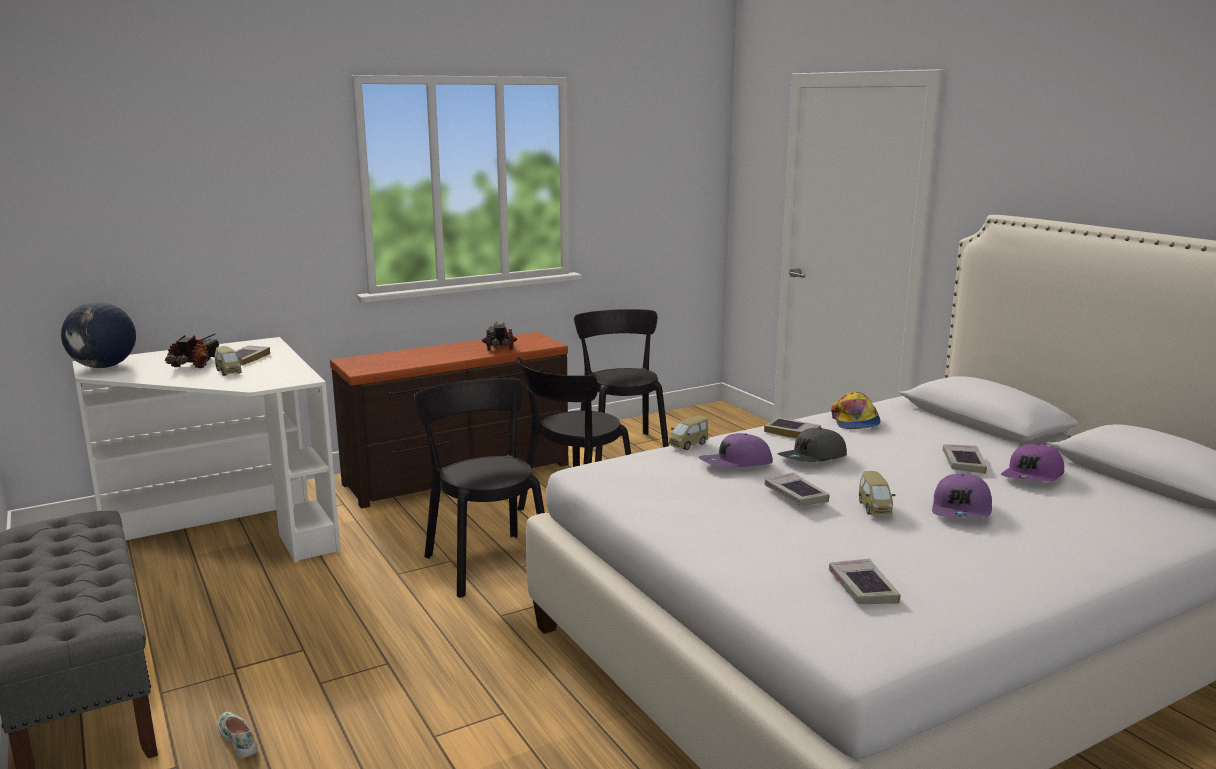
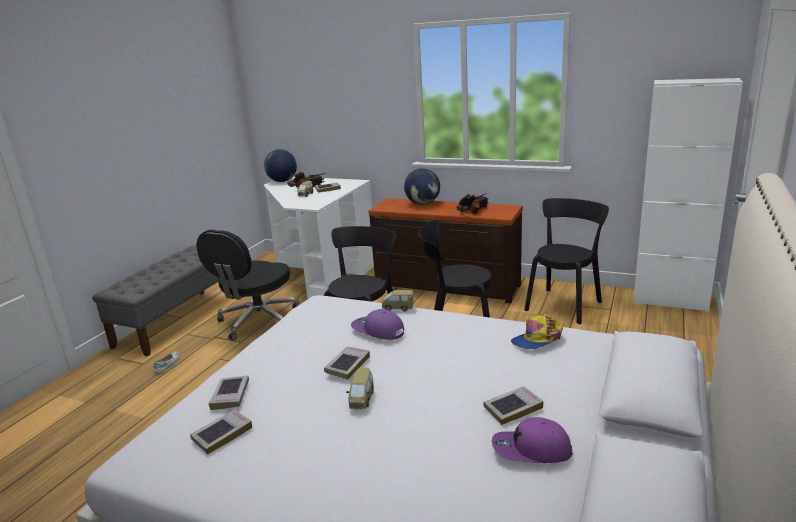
camera: 55 degrees right, 5 degrees up
book [764,417,821,438] -> book moved to [208,376,249,410]
grey cap [778,428,847,462] -> none
toy car [859,471,895,516] -> toy car turned 45 degrees counterclockwise [346,367,374,410]
purple cap [932,474,992,518] -> none
none -> black office chair [196,230,300,341]
none -> globe [404,168,440,205]
none -> white cabinet [633,78,743,312]

